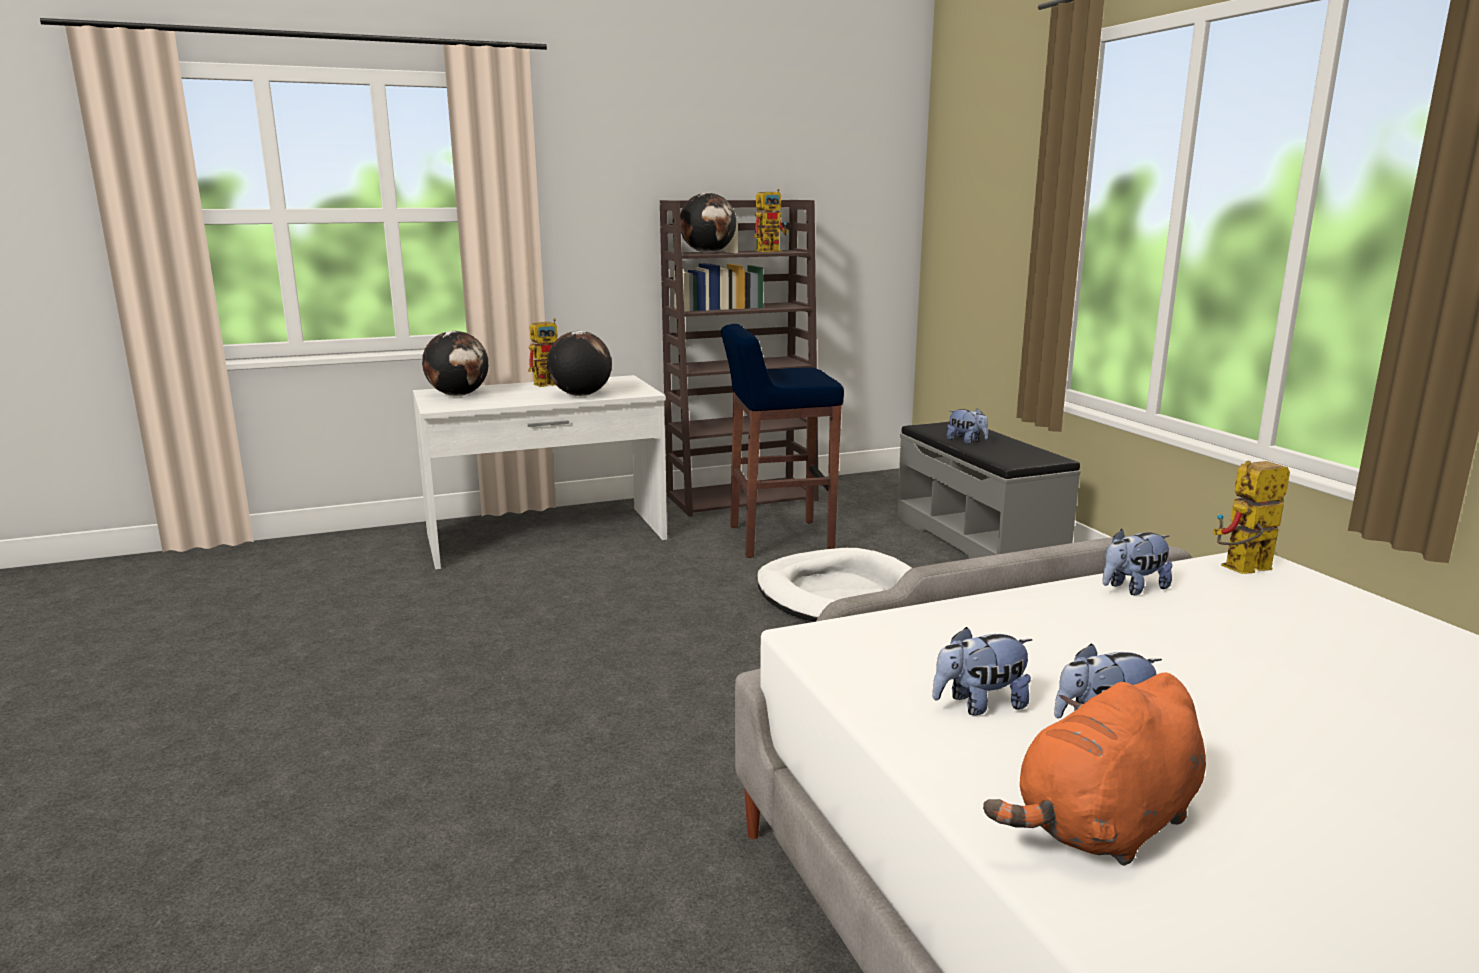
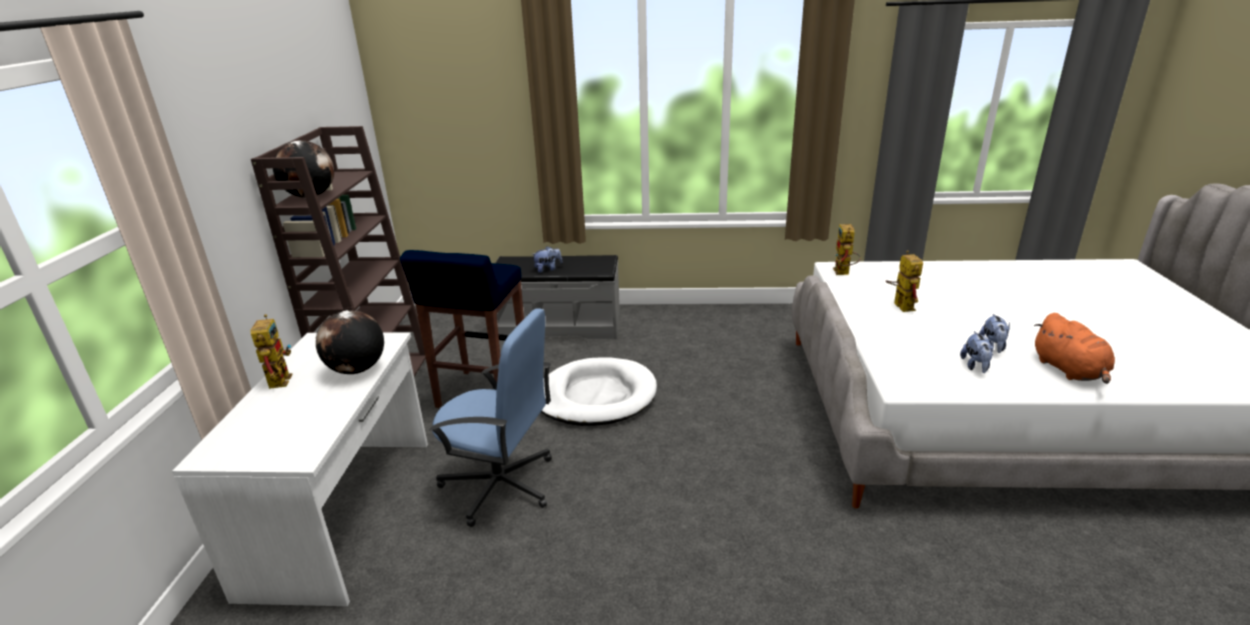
camera: 65 degrees left, 10 degrees up
globe [422,331,488,396] -> none
toy robot [754,189,788,252] -> toy robot moved to [885,250,923,312]
plush toy [1103,529,1172,595] -> none
none -> blue office chair [429,308,552,527]

